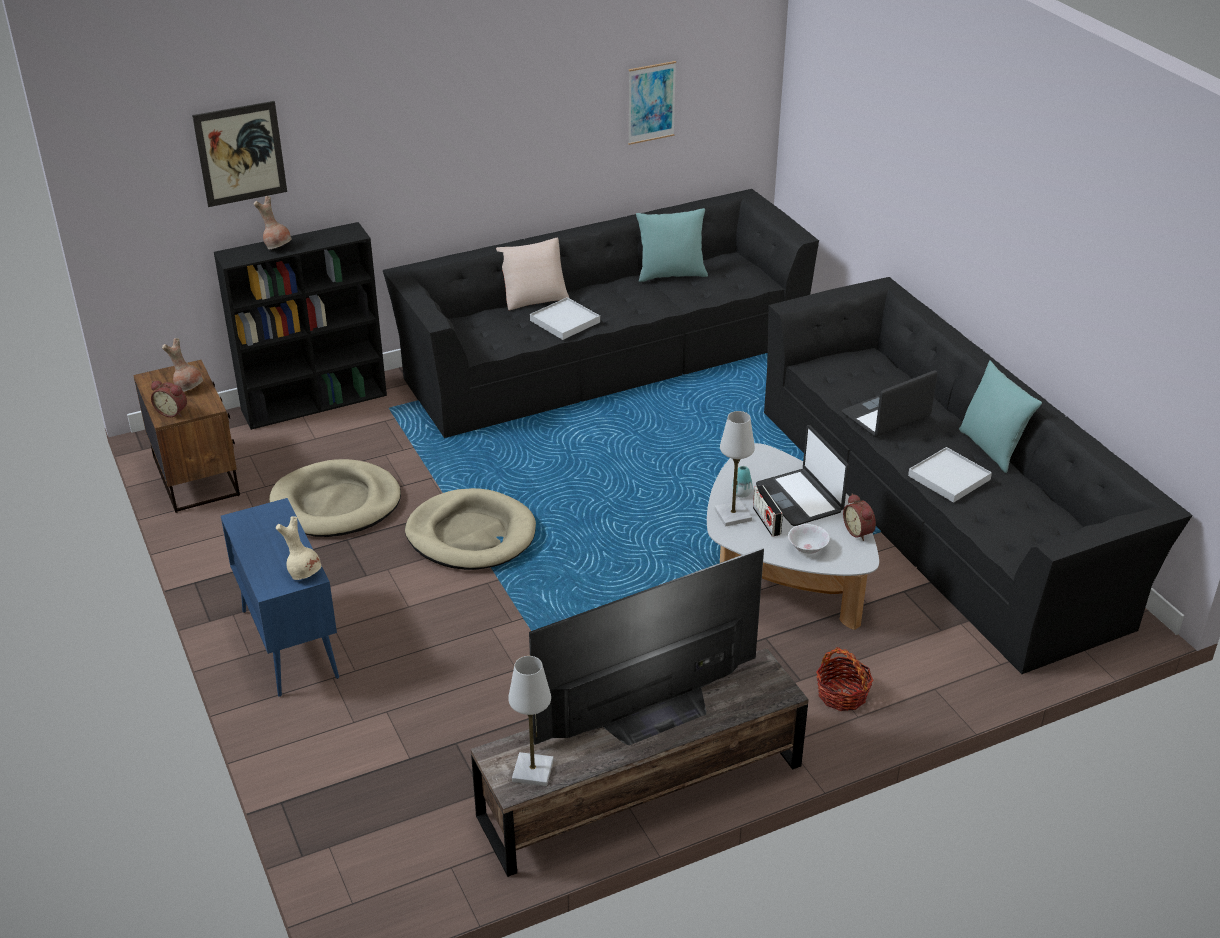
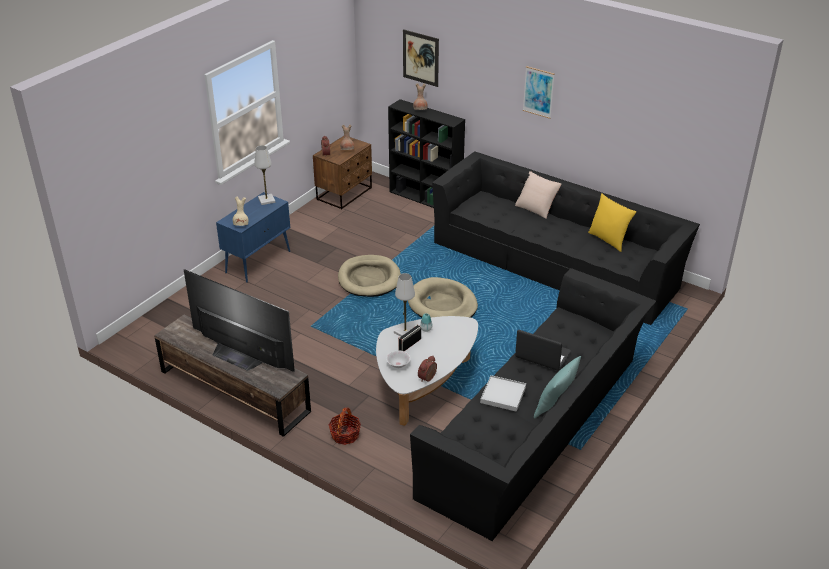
camera: 60 degrees right, 0 degrees up
beige dog bed [269,459,401,537] -> beige dog bed moved to [408,277,478,318]
white table lamp [508,656,554,786] -> white table lamp moved to [254,145,275,205]
white tray [530,297,600,340] -> none
picture [628,61,676,145] -> picture moved to [523,66,555,119]
turquoise pillow [636,208,708,282] -> yellow pillow [588,193,636,252]
laptop [756,425,849,526] -> none

